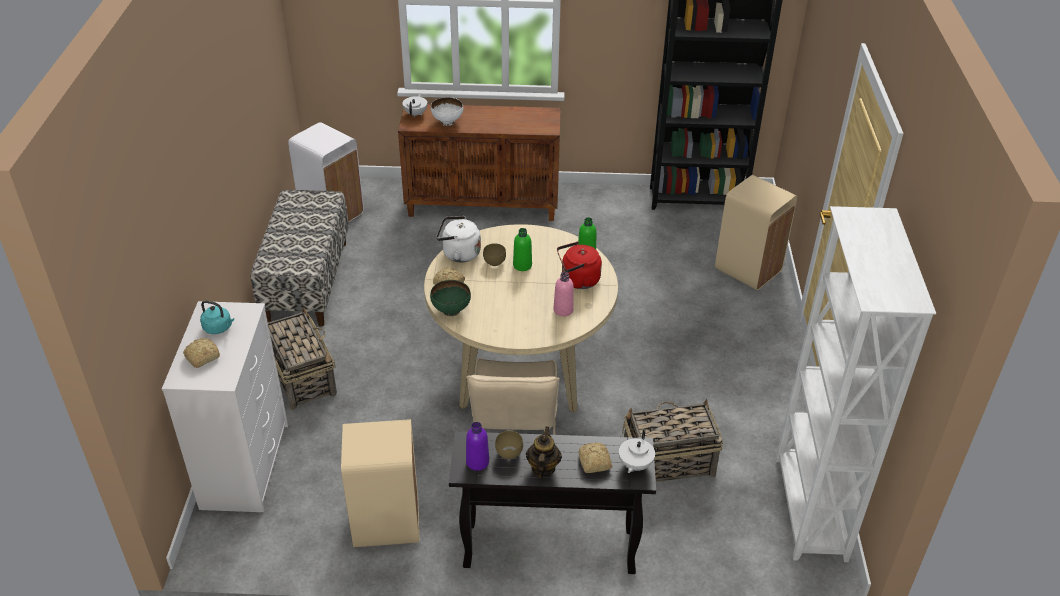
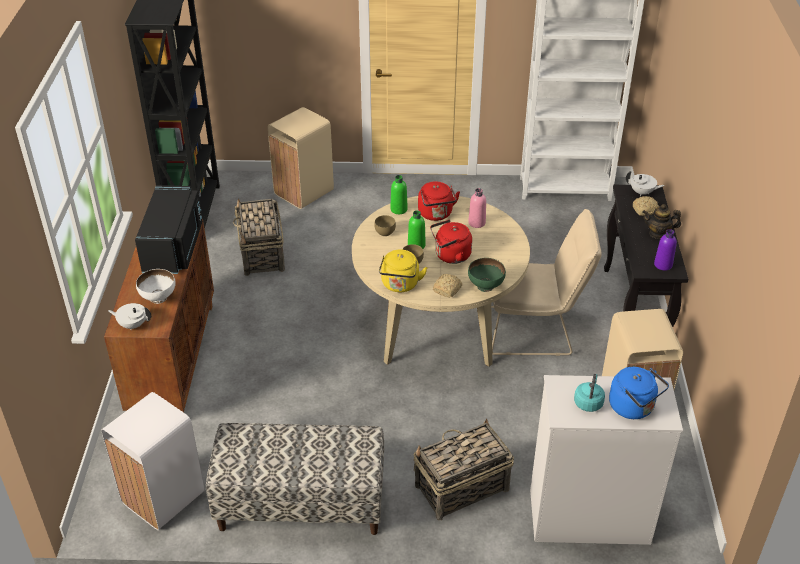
camera: 90 degrees left, 0 degrees up
bread [183,338,220,368] -> blue kettle [609,367,669,419]
white kettle [436,216,481,262] -> yellow kettle [379,250,428,292]
brown bowl [495,431,523,459] -> brown bowl moved to [374,215,396,236]
basket [622,399,723,482] -> basket moved to [233,199,285,276]
none -> black microwave [135,185,202,274]
none -> red kettle [430,219,472,264]

